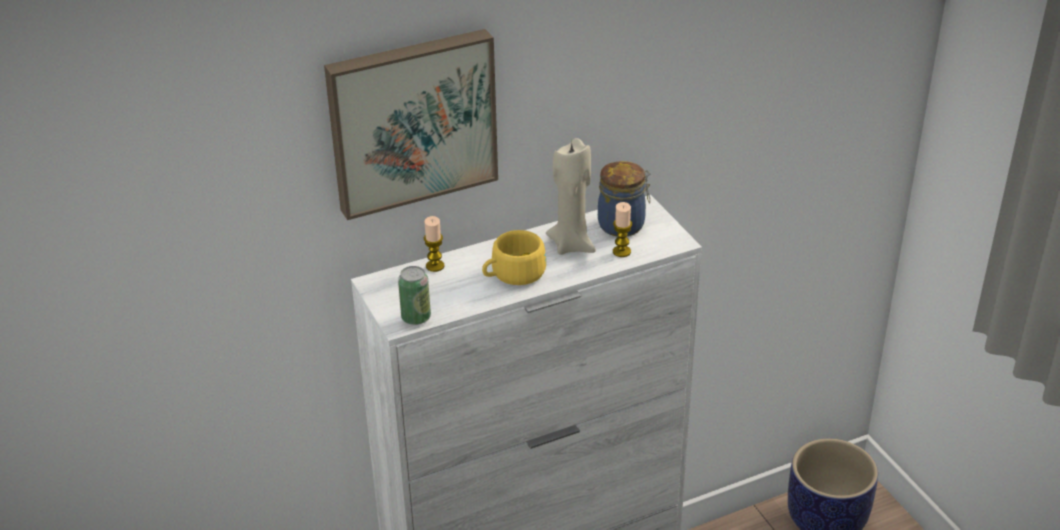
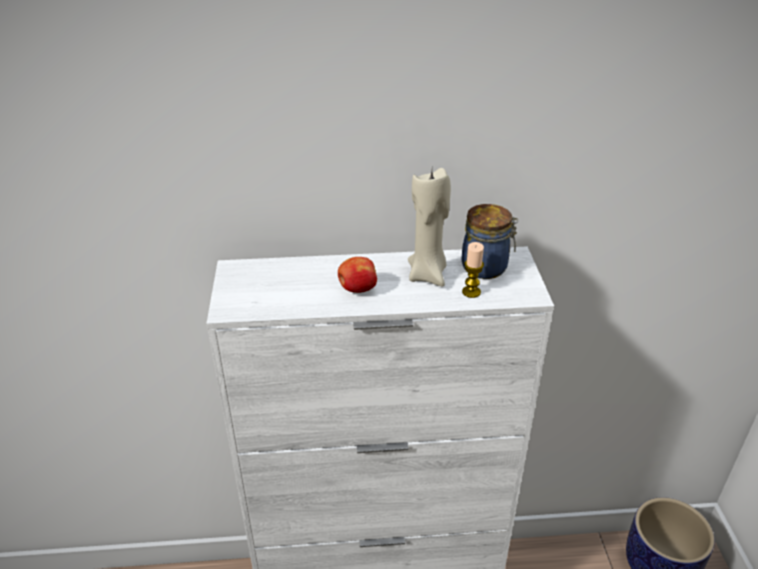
camera: 20 degrees right, 0 degrees up
picture [324,29,498,220] -> none
can [398,266,431,325] -> none
candle [424,216,444,272] -> none
yellow cup [482,230,546,285] -> apple [338,257,377,293]

